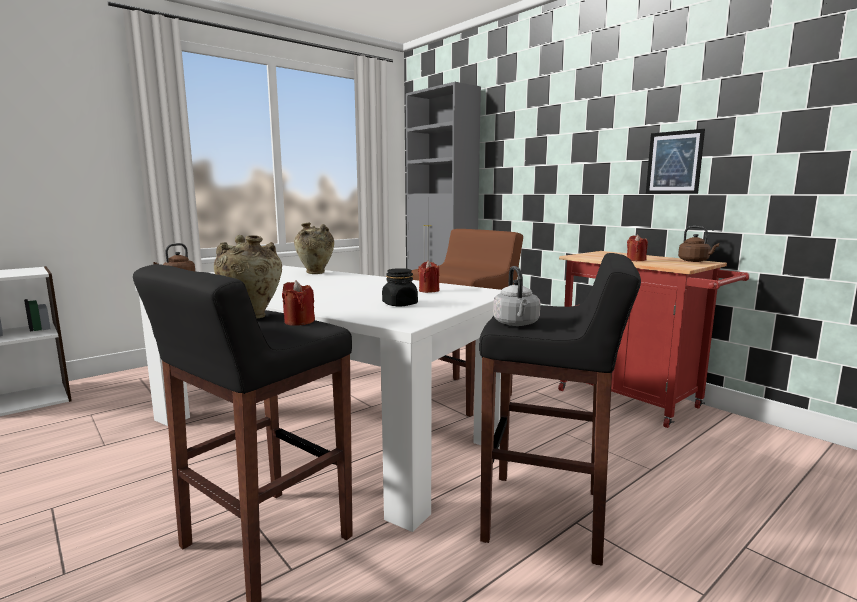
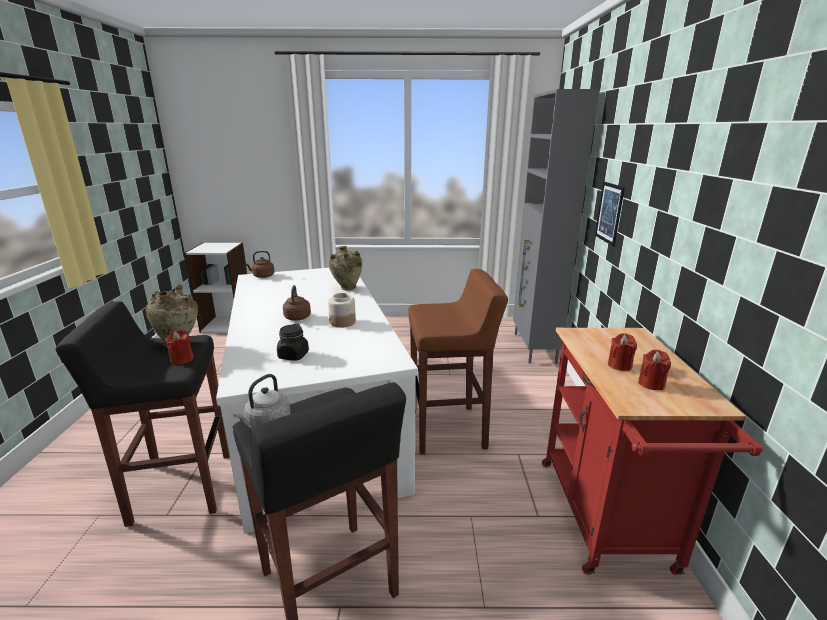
camera: 40 degrees right, 10 degrees up
red candle [418,261,439,293] -> red candle moved to [638,350,671,390]
picture [646,129,705,194] -> picture moved to [595,181,625,246]
brown kettle [678,226,719,262] -> brown kettle moved to [283,285,311,321]
none -> jar [328,293,356,328]

